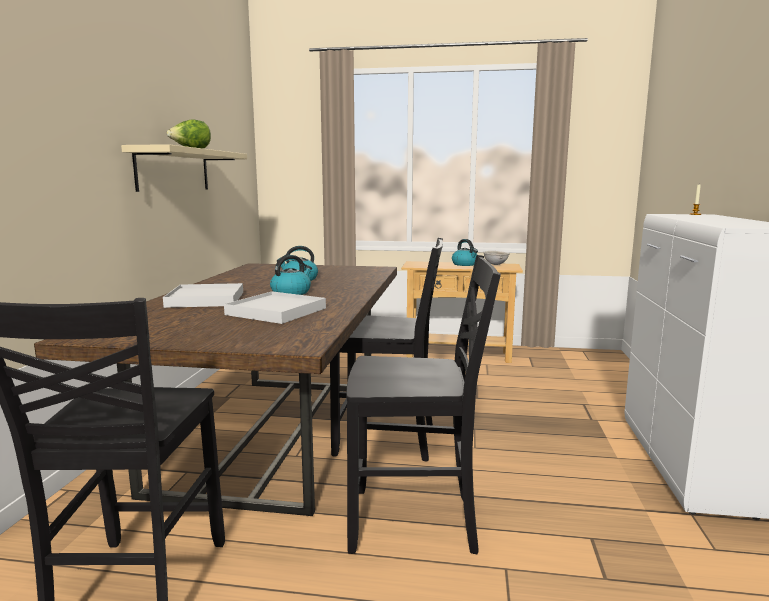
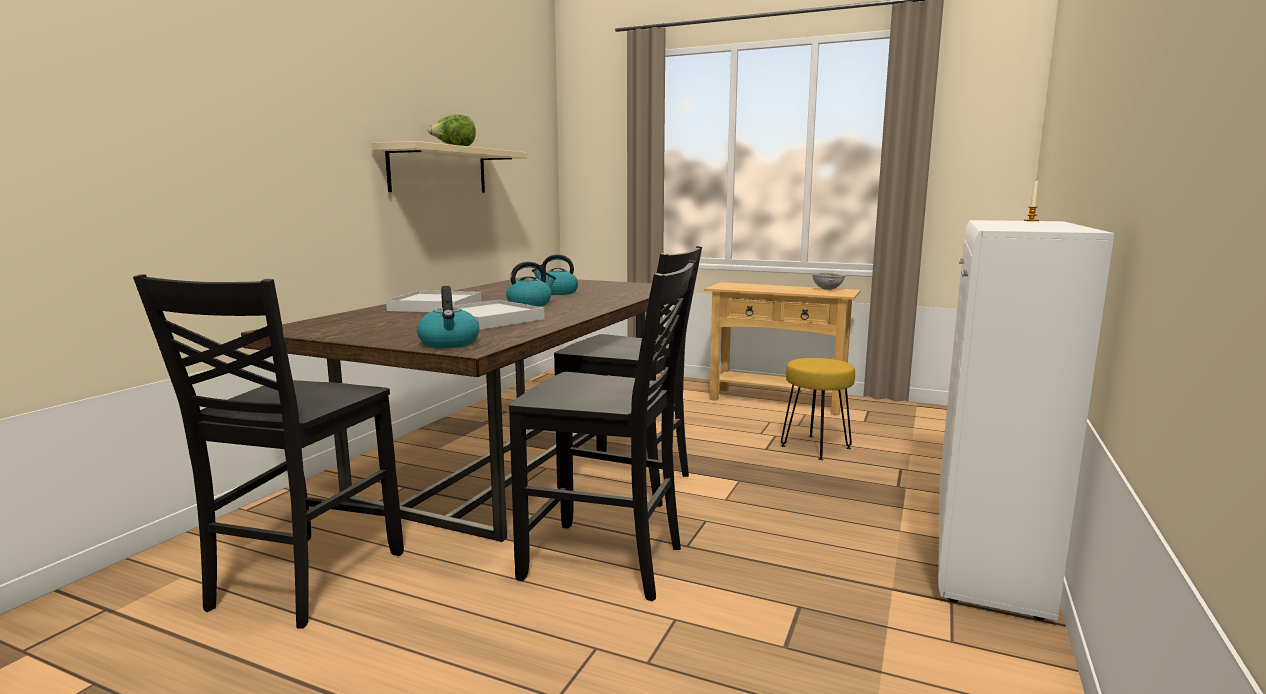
camera: 15 degrees right, 0 degrees up
kettle [452,239,478,266] -> kettle moved to [417,286,480,348]
none -> yellow stool [781,358,855,460]

